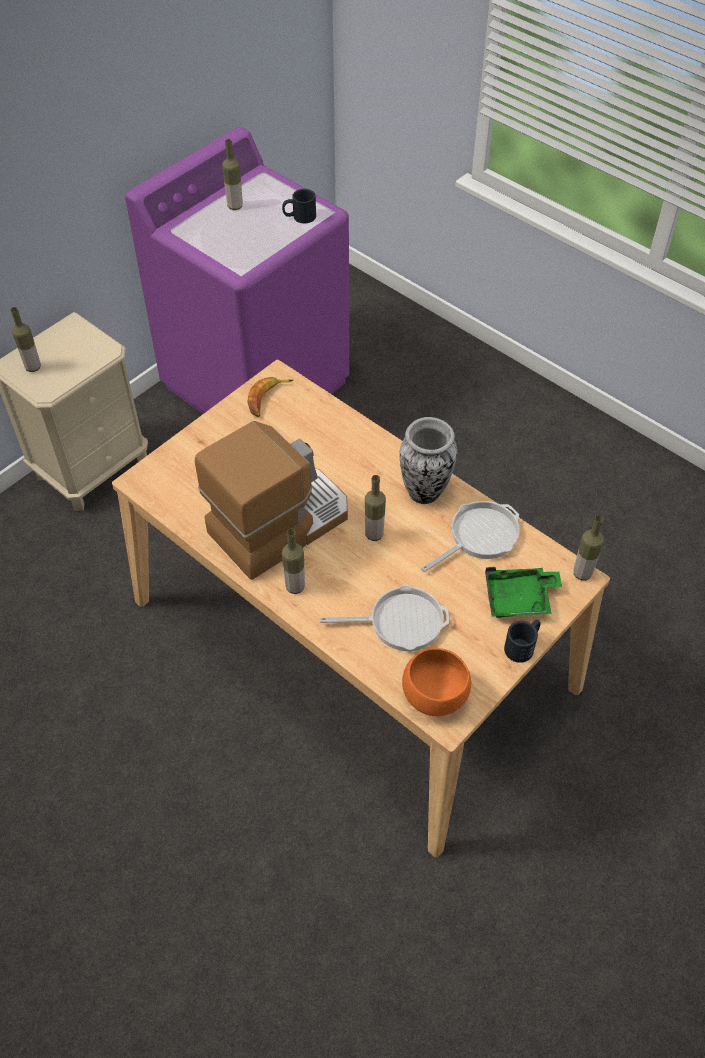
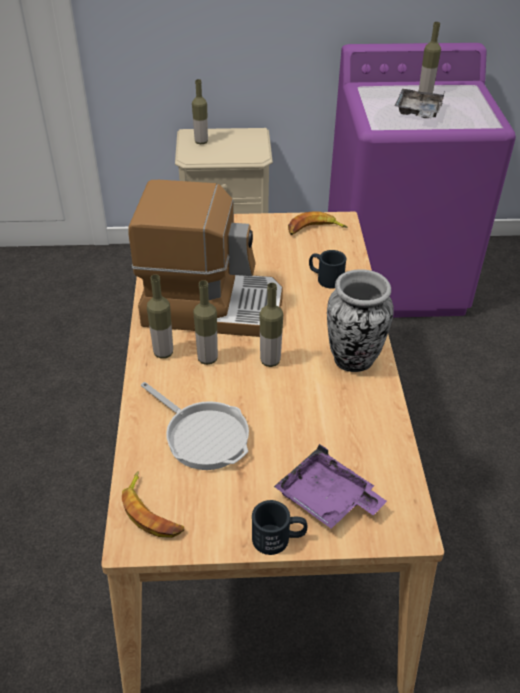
camera: 45 degrees right, 10 degrees down
black mug [282,189,316,223] -> black mug moved to [309,250,346,289]
orange bowl [402,648,471,716] -> banana [122,471,185,538]
frying pan [421,501,520,572] -> none
green tray [485,567,562,618] -> purple tray [274,444,387,529]
bottle [574,515,604,581] -> bottle moved to [193,280,218,365]
none -> grey tray [395,89,445,118]

